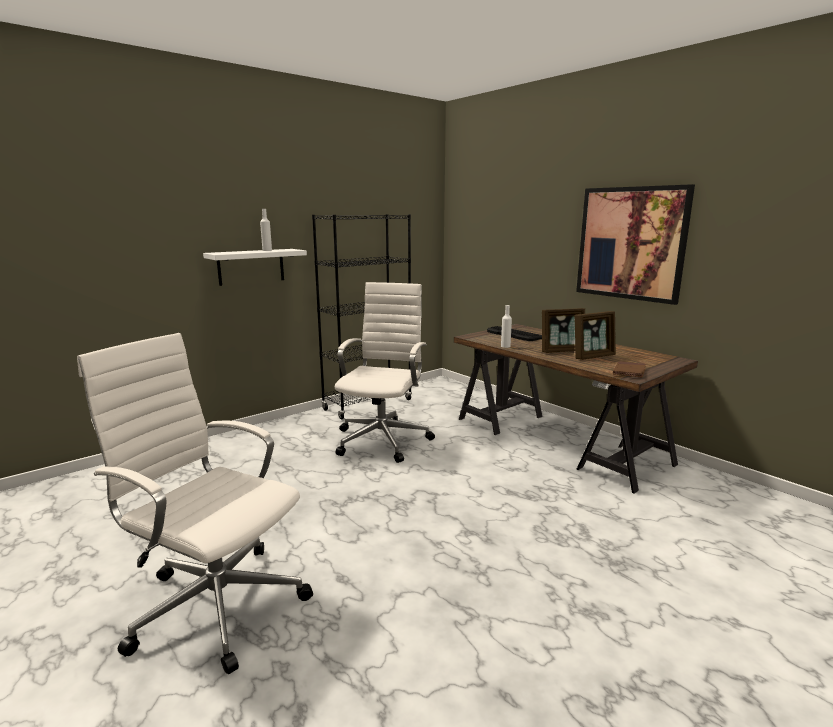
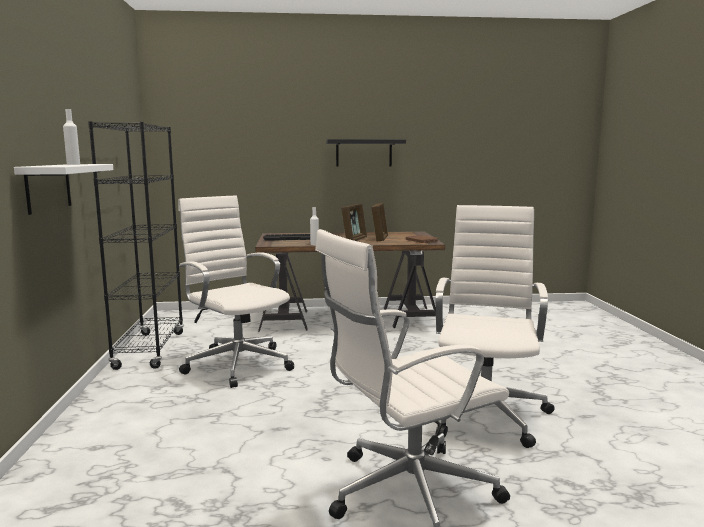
camera: 55 degrees left, 5 degrees down
picture [576,184,695,305] -> black shelf [326,139,406,167]
none -> white office chair [436,205,554,448]

